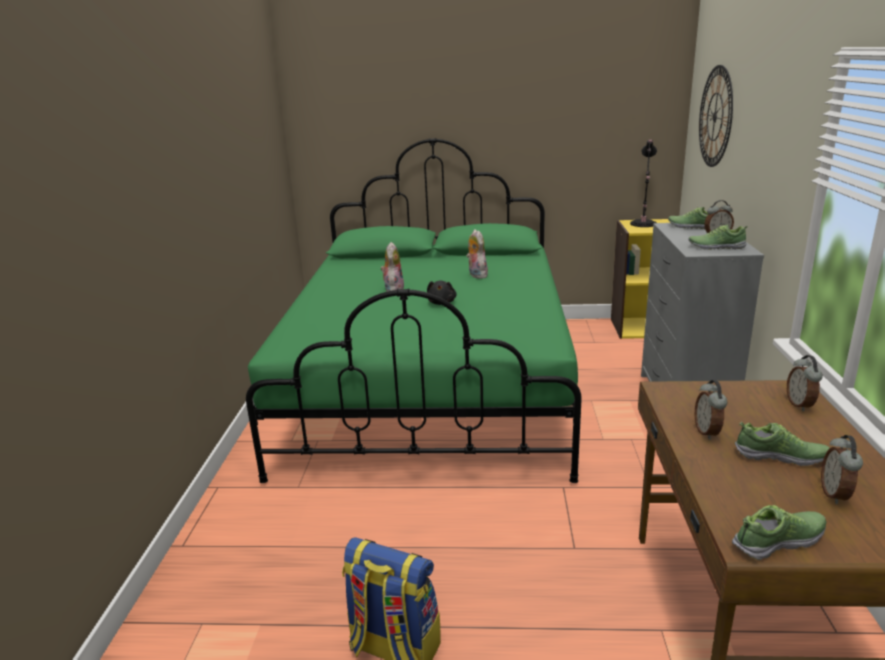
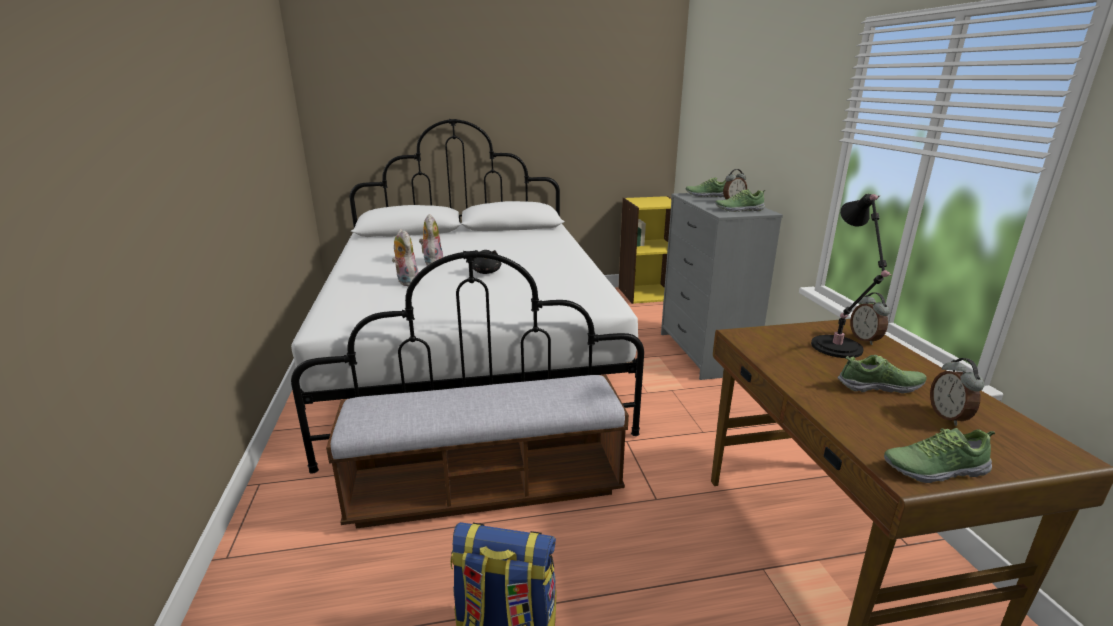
camera: 15 degrees left, 0 degrees up
green bed [246,138,582,483] -> white bed [291,119,644,474]
plush toy [466,229,488,279] -> plush toy moved to [392,229,419,286]
black table lamp [630,139,657,227] -> black table lamp moved to [811,194,892,358]
alarm clock [695,380,727,440] -> none
wall clock [699,65,733,167] -> none
shoe [732,505,826,560] -> shoe turned 150 degrees counterclockwise [884,428,995,483]
none -> bench [326,375,629,529]

